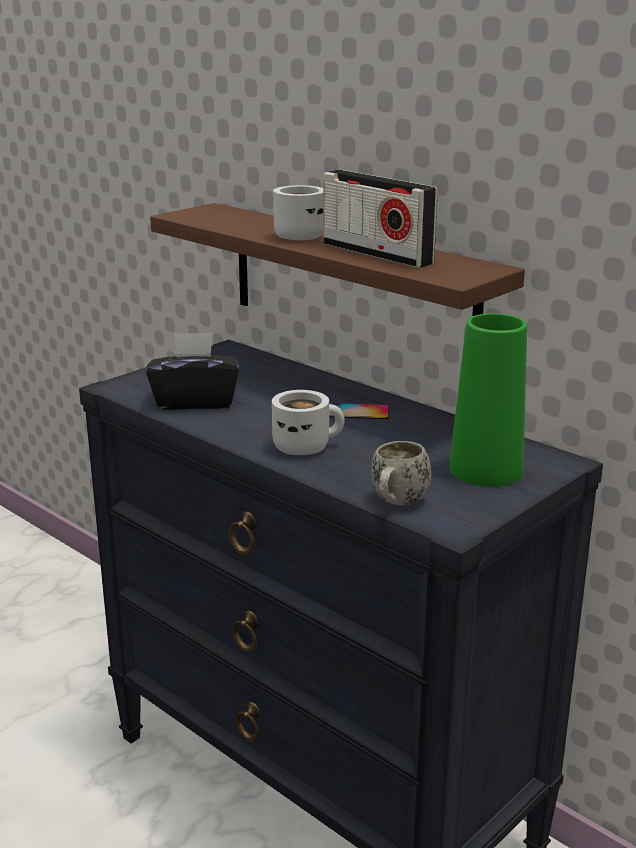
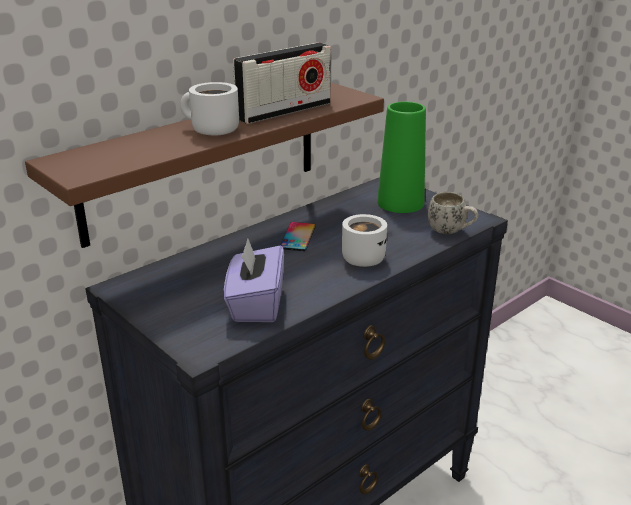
camera: 85 degrees left, 5 degrees up
black tissue box [146,333,239,410] -> purple tissue box [224,239,284,322]

